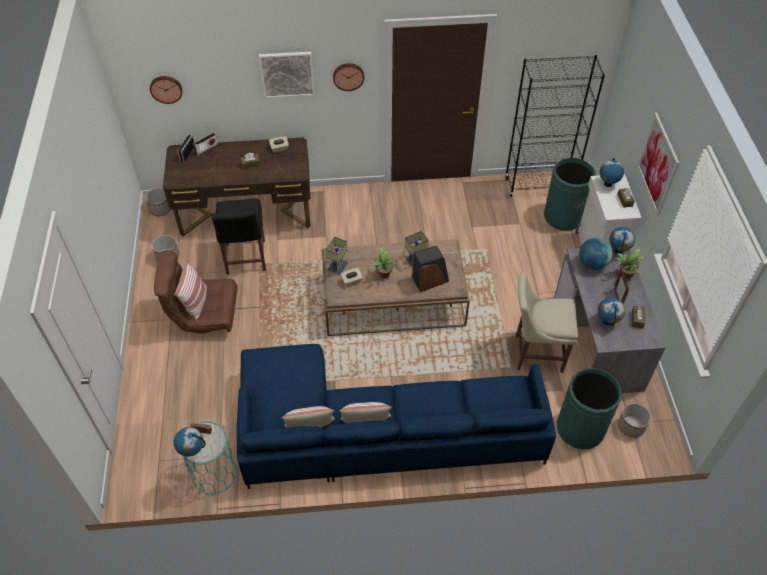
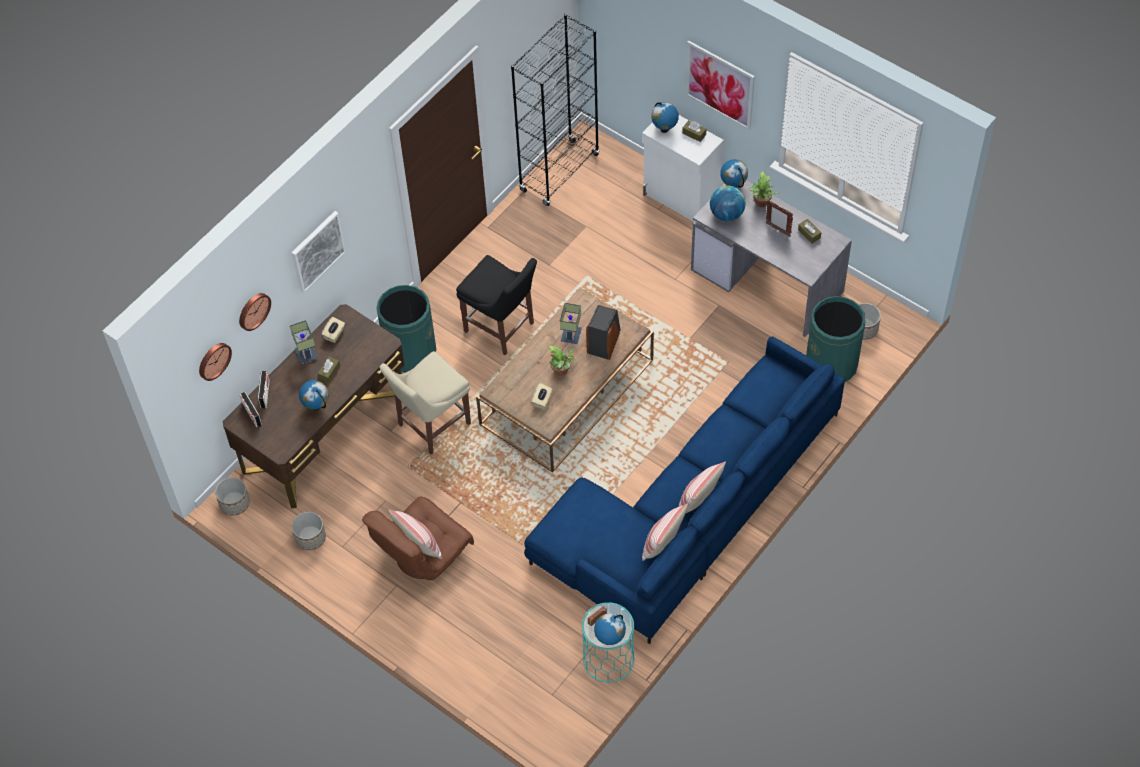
camera: 45 degrees left, 5 degrees up
black chair [211,199,266,275] -> black chair moved to [456,255,537,355]
table lamp [326,237,348,274] -> table lamp moved to [290,320,318,364]
wall clock [333,63,364,91] -> wall clock moved to [239,293,271,331]
beige chair [516,273,578,373] -> beige chair moved to [380,351,471,454]
green trash can [544,158,596,231] -> green trash can moved to [376,285,436,372]
globe [598,297,625,326] -> globe moved to [299,380,329,410]

